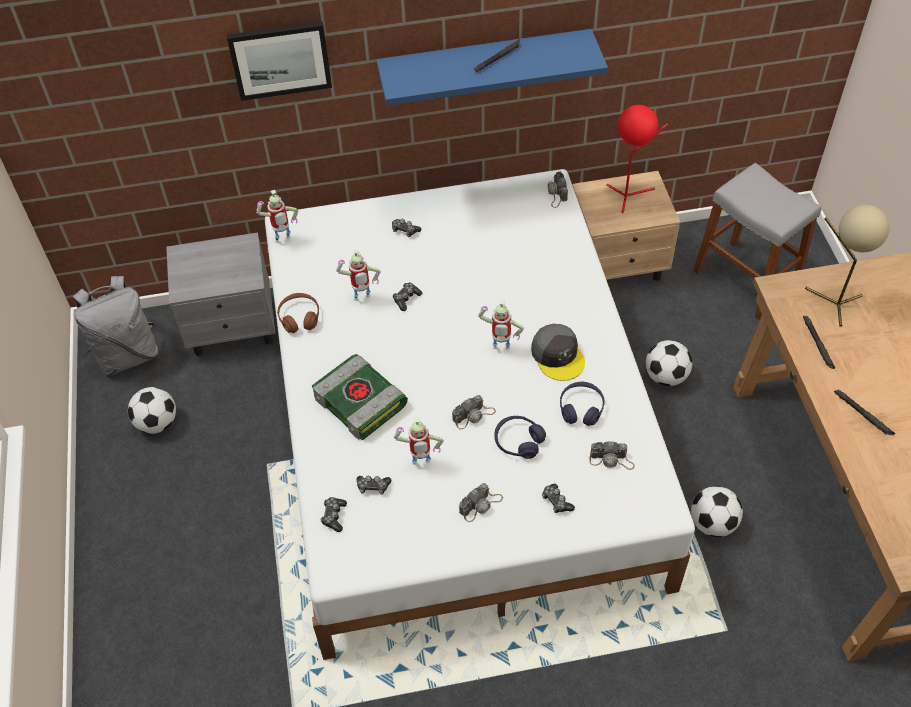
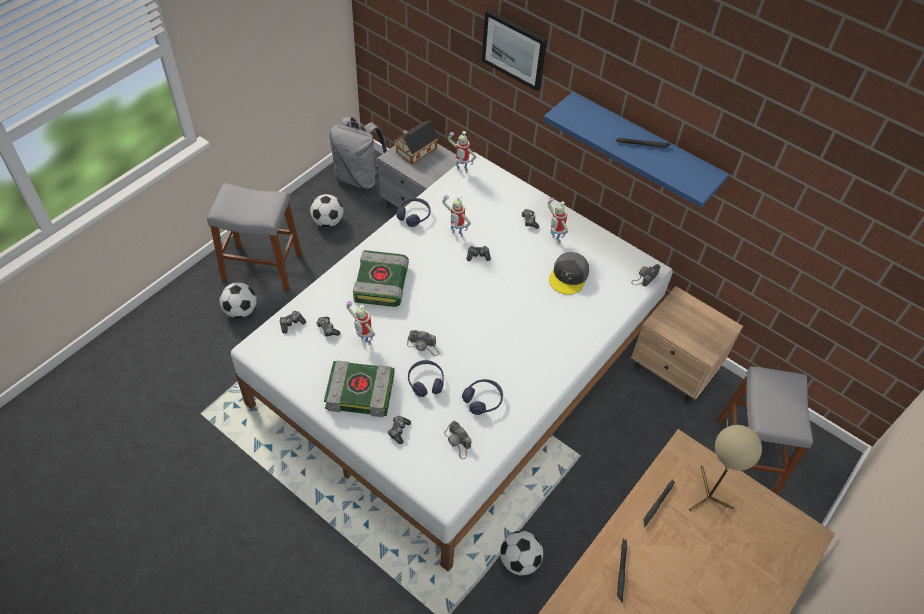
camera: 45 degrees right, 0 degrees up
brown headphones [277,293,319,333] -> purple headphones [397,198,430,227]
camera [459,483,503,522] -> book [324,361,394,417]
toy robot [478,300,524,350] -> toy robot moved to [548,198,568,244]
grey cap [531,324,585,381] -> grey cap moved to [549,252,589,295]
red table lamp [607,105,668,213] -> none
football [646,340,692,386] -> football moved to [220,282,257,318]
none -> grey stool [207,183,302,292]
none -> toy house [394,121,439,164]

